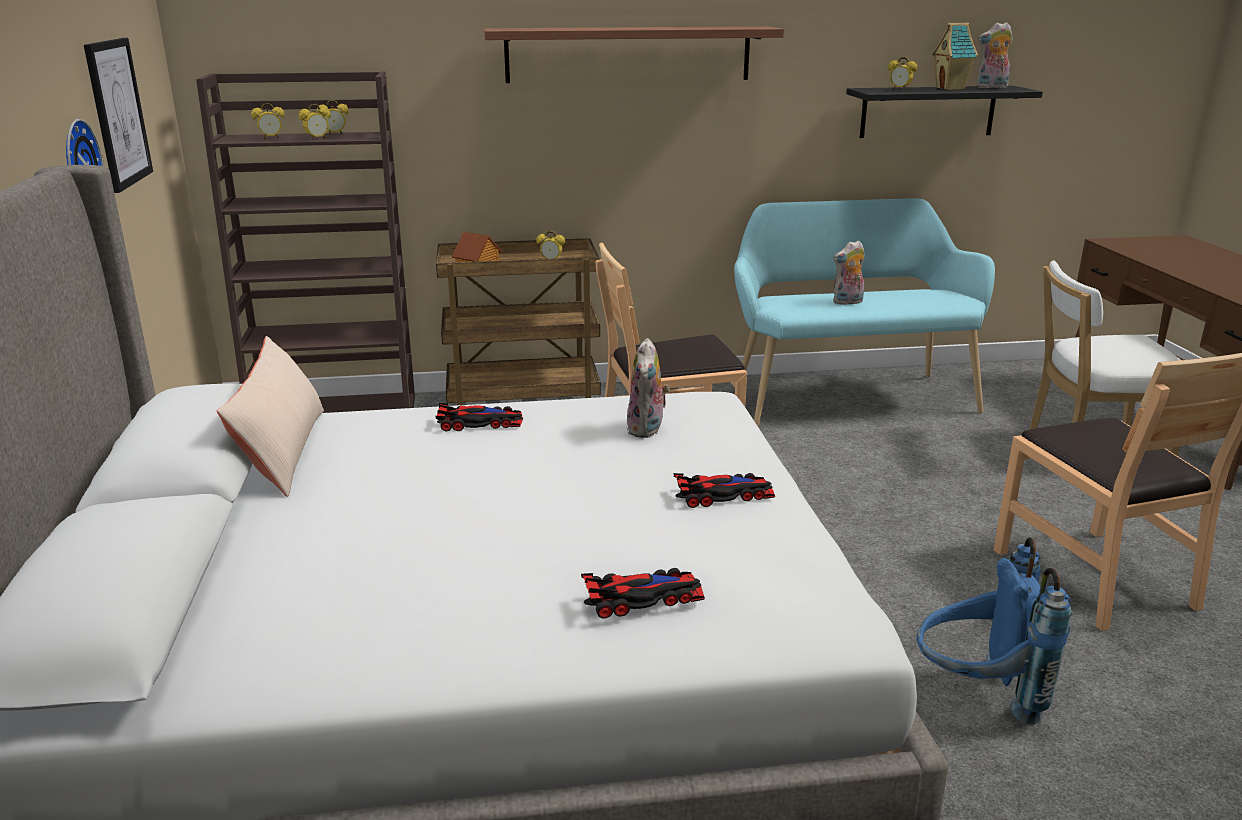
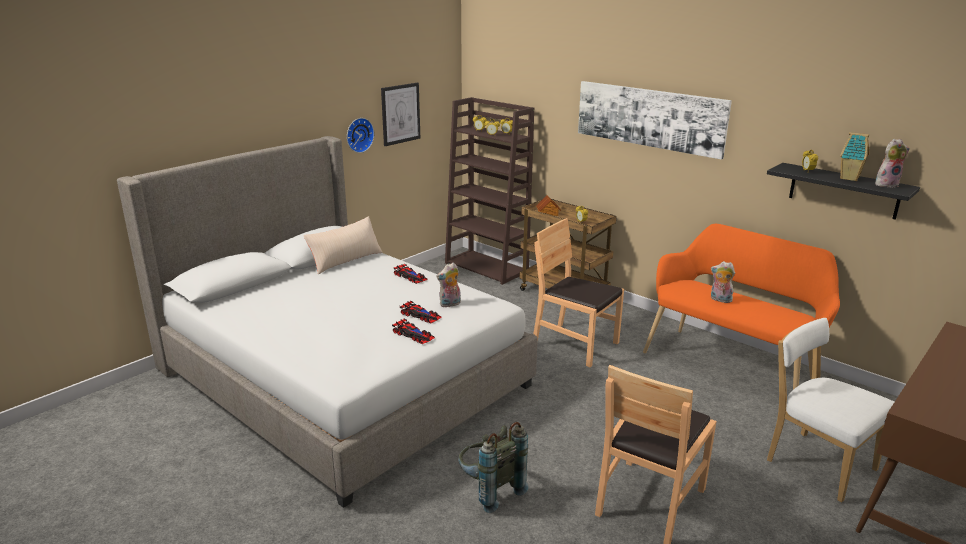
camera: 50 degrees right, 0 degrees up
shelf [484,26,784,83] -> picture [578,81,732,160]
toy car [581,568,705,619] -> toy car moved to [400,301,441,323]
turquoise bench [734,198,995,426] -> orange bench [643,224,840,390]
blue backpack [916,537,1072,725] -> grey backpack [458,422,529,513]
plush toy [977,22,1013,88] -> plush toy turned 120 degrees clockwise [875,139,910,187]

